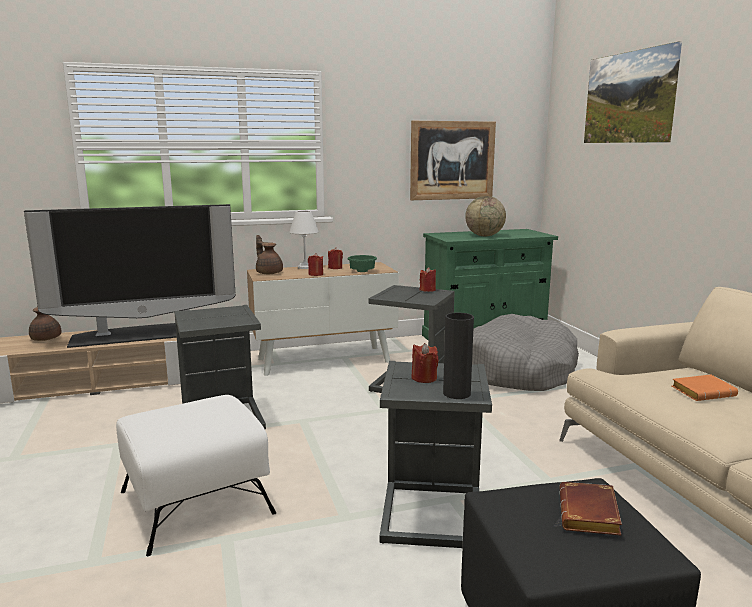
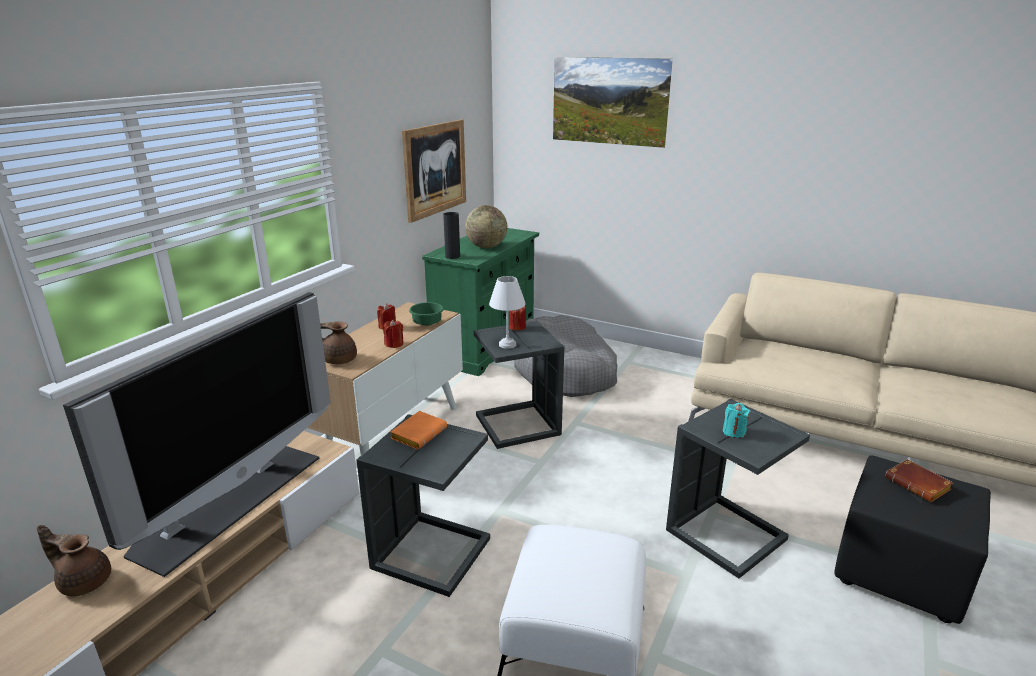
camera: 45 degrees left, 10 degrees up
white table lamp [290,210,319,269] -> white table lamp moved to [489,276,526,349]
red candle [411,343,439,383] -> turquoise candle [723,403,750,438]
black vase [443,313,474,399] -> black vase moved to [443,212,460,259]
orange book [672,375,738,401] -> orange book moved to [390,411,447,450]

